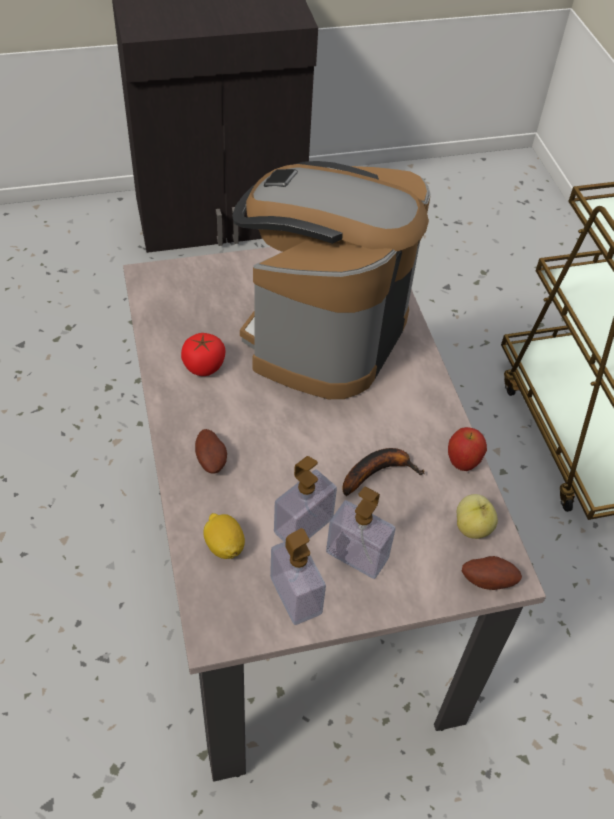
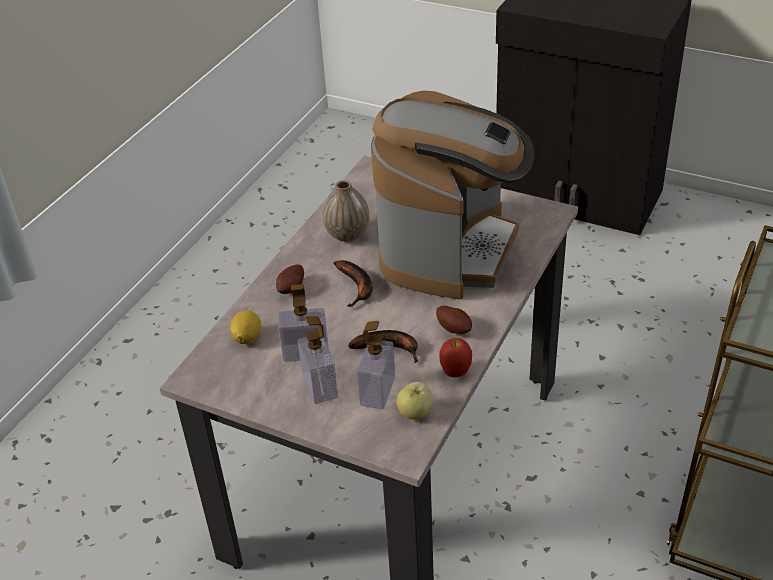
camera: 45 degrees right, 10 degrees down
tomato [181,333,226,376] -> vase [323,180,369,242]
coffee machine [232,161,431,399] -> coffee machine turned 135 degrees clockwise [371,90,535,300]
soap dispenser [270,528,326,625] -> soap dispenser moved to [357,321,395,409]
potato [462,556,522,590] -> potato moved to [436,305,472,334]
none -> banana [334,260,372,307]

